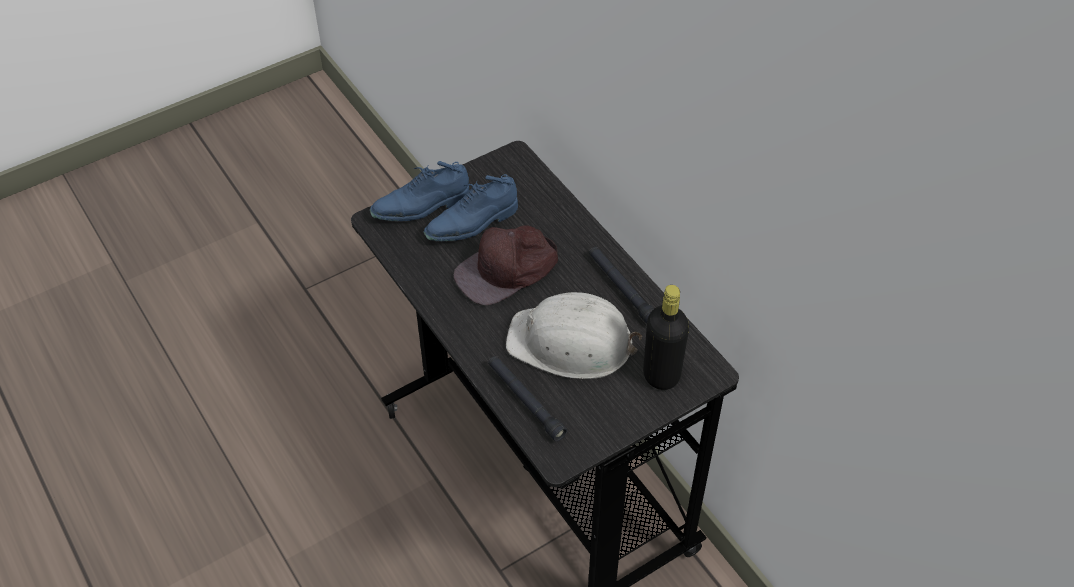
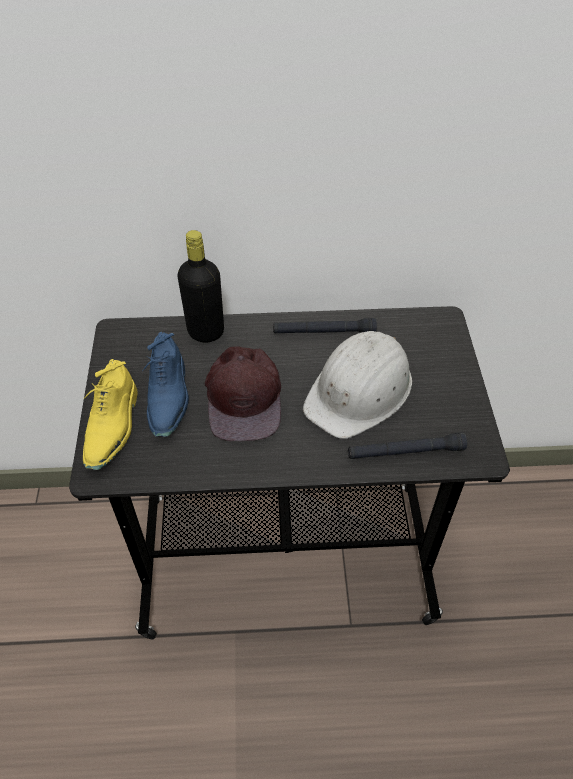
camera: 60 degrees left, 0 degrees up
blue shoe [370,161,469,221] -> yellow shoe [83,359,137,470]
black bottle [643,285,689,390] -> black bottle moved to [178,230,224,342]

